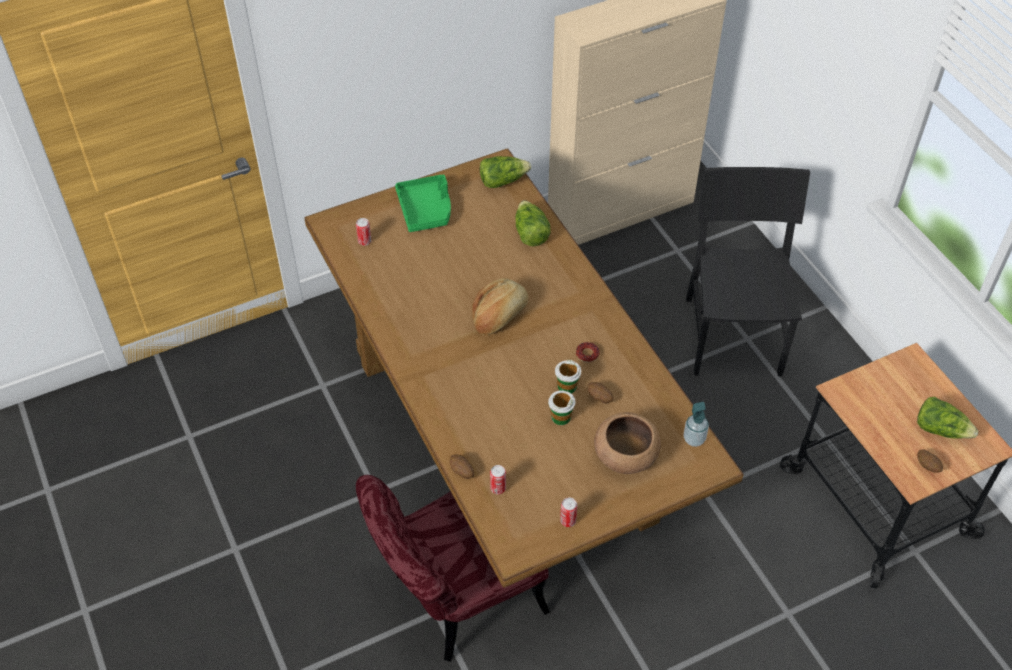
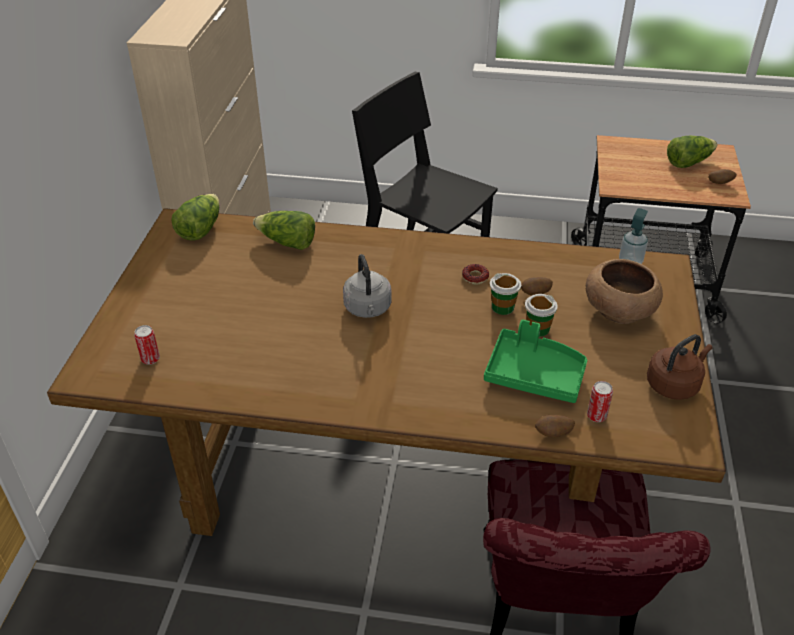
camera: 55 degrees left, 10 degrees down
green tray [395,175,451,232] -> green tray moved to [484,320,587,403]
bread [472,278,528,335] -> grey kettle [343,254,392,318]
can [560,497,577,527] -> brown kettle [647,334,713,400]

